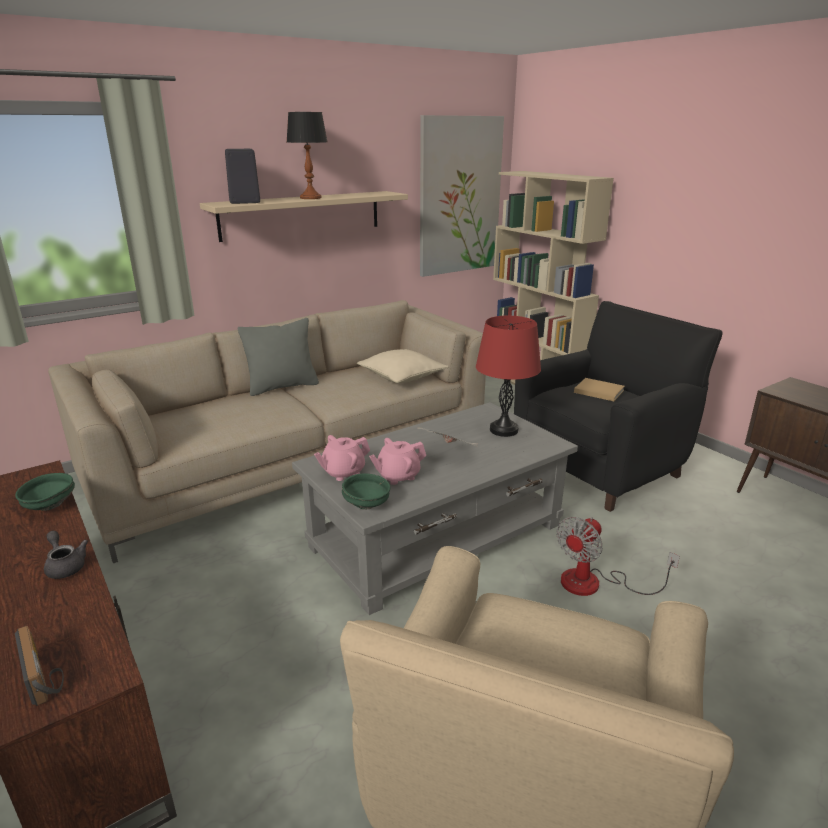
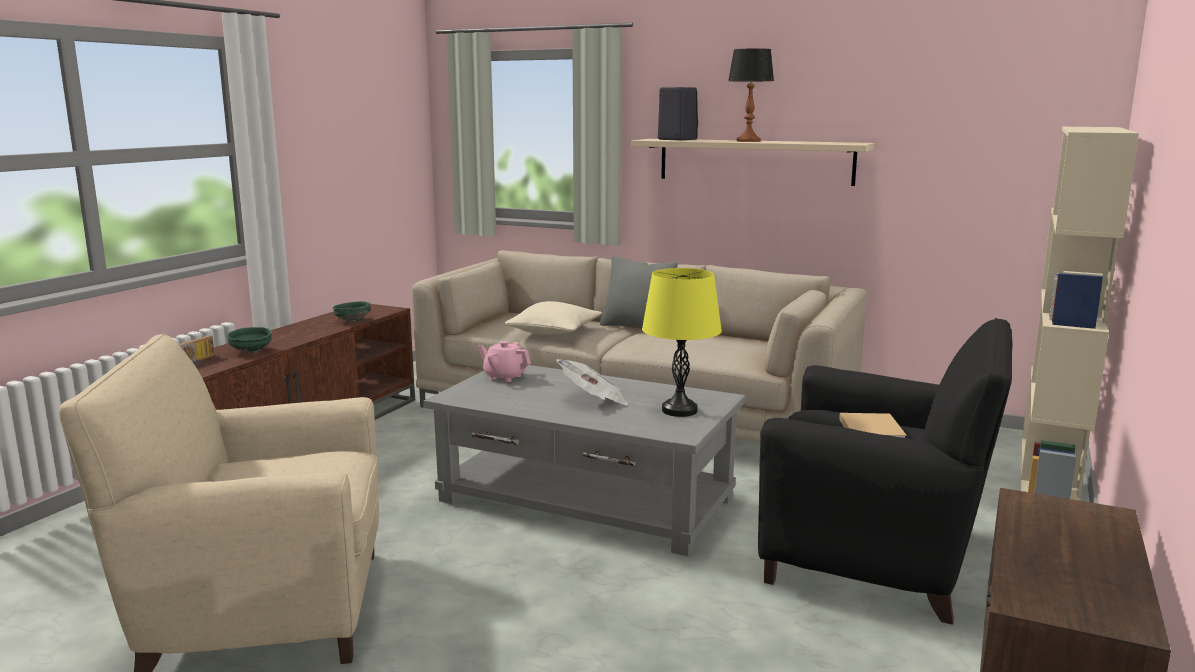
camera: 60 degrees right, 10 degrees down
grey teapot [44,531,88,579] -> none
green bowl [342,473,390,510] -> green bowl moved to [227,327,272,353]
beige pillow [357,349,449,383] -> beige pillow moved to [504,301,602,334]
pink teapot [369,438,426,485] -> none
picture [420,115,504,277] -> none
red table lamp [476,316,541,437] -> yellow table lamp [642,268,722,417]
fan [557,517,680,596] -> none

